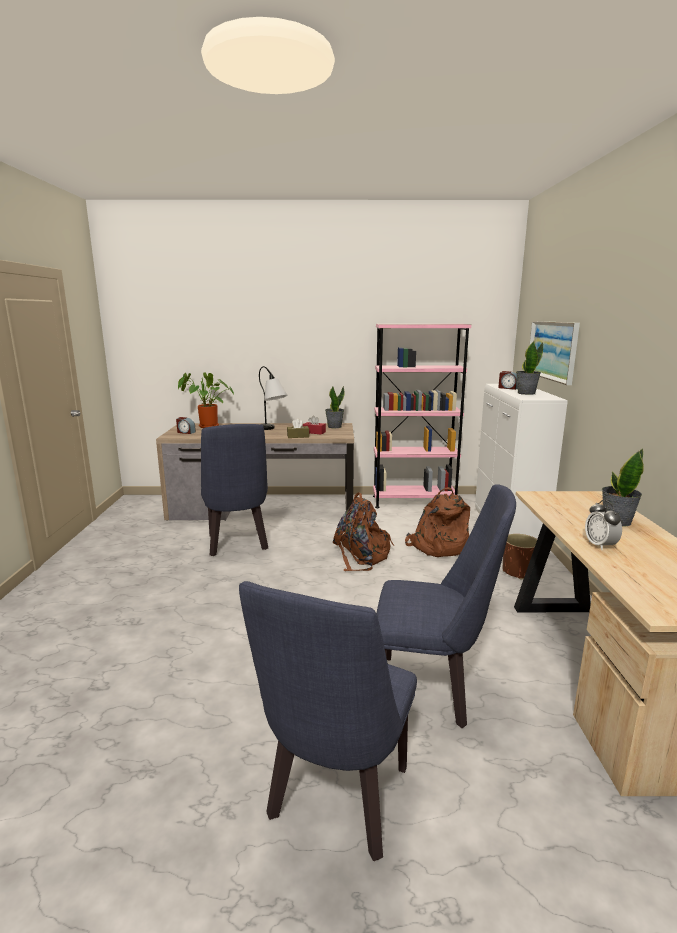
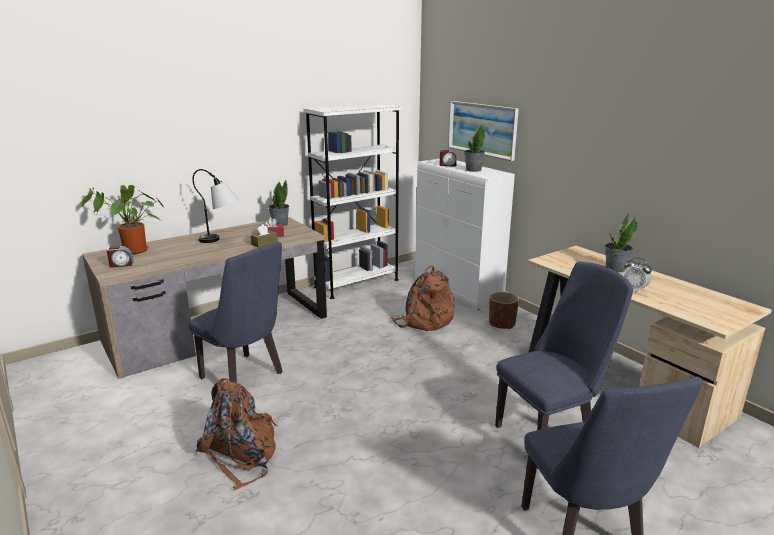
camera: 35 degrees left, 5 degrees up
brown backpack [333,492,394,571] -> brown backpack moved to [196,378,277,490]
pink bookcase [373,324,471,508] -> white bookcase [304,103,402,299]

